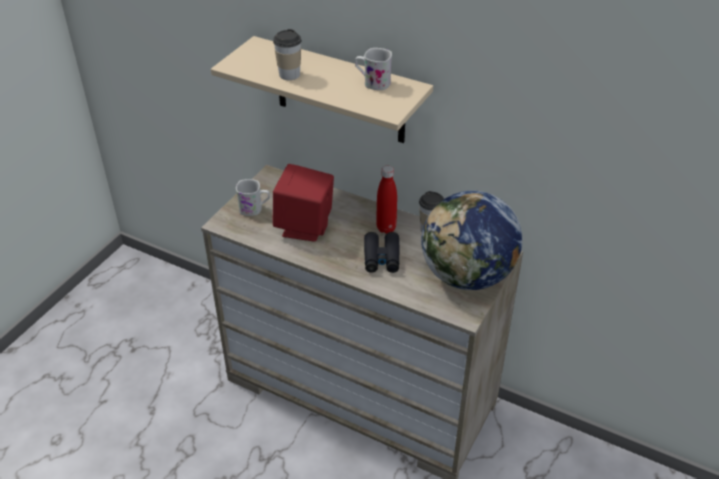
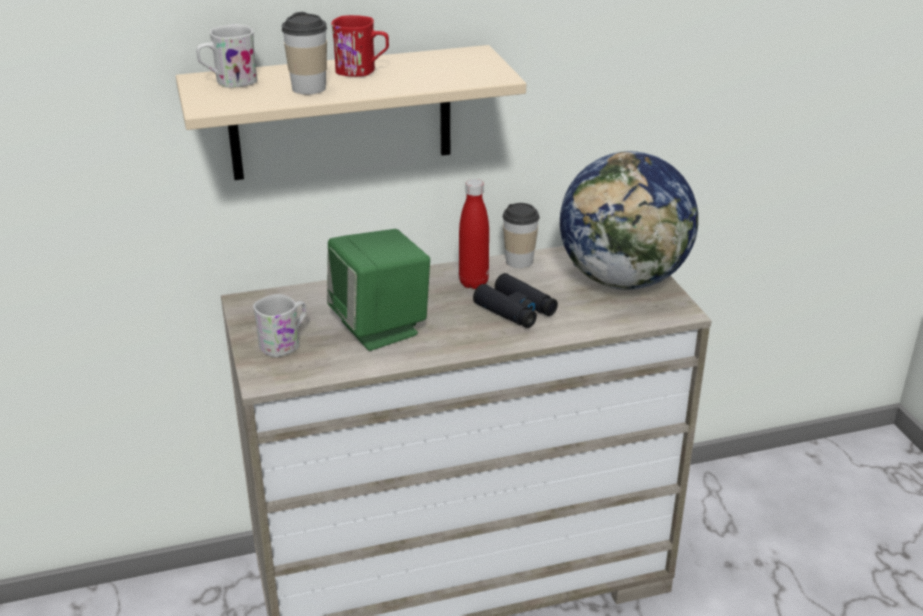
camera: 45 degrees left, 10 degrees down
red speaker [273,164,334,242] -> green speaker [327,229,430,351]
white mug [355,48,392,90] -> white mug moved to [196,24,257,88]
none -> red mug [331,15,389,77]

